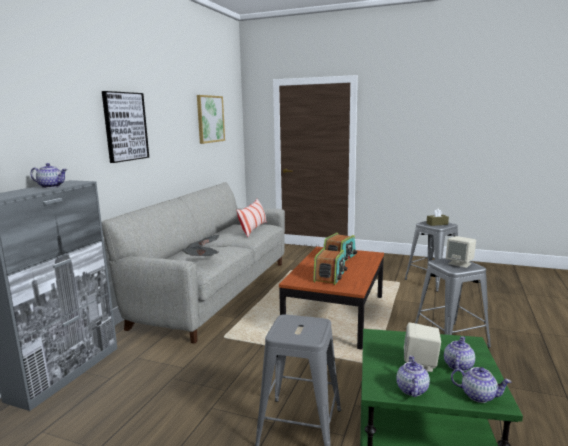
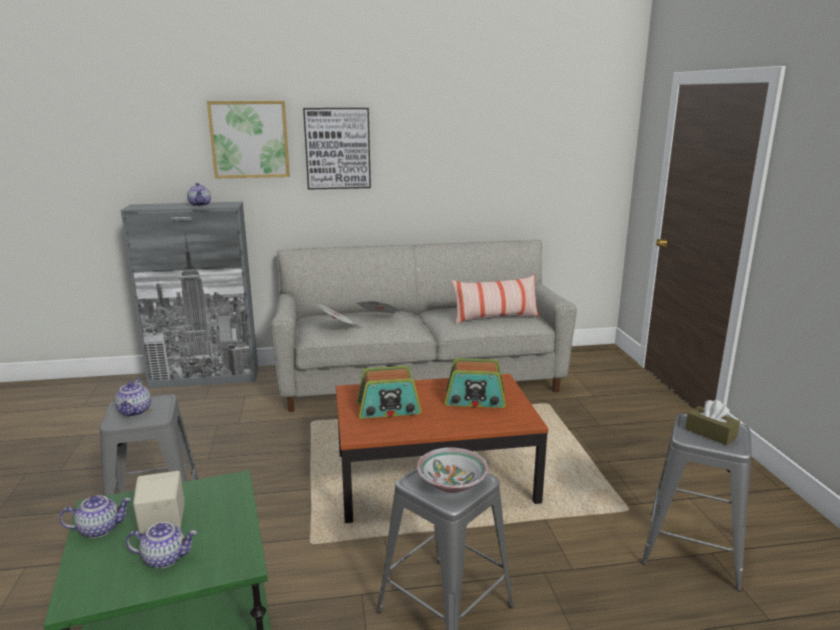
camera: 60 degrees right, 5 degrees up
picture [197,95,225,144] -> picture moved to [207,101,290,178]
beige speaker [446,236,476,268] -> bowl [417,447,488,493]
teapot [451,367,512,403] -> teapot moved to [115,379,151,417]

